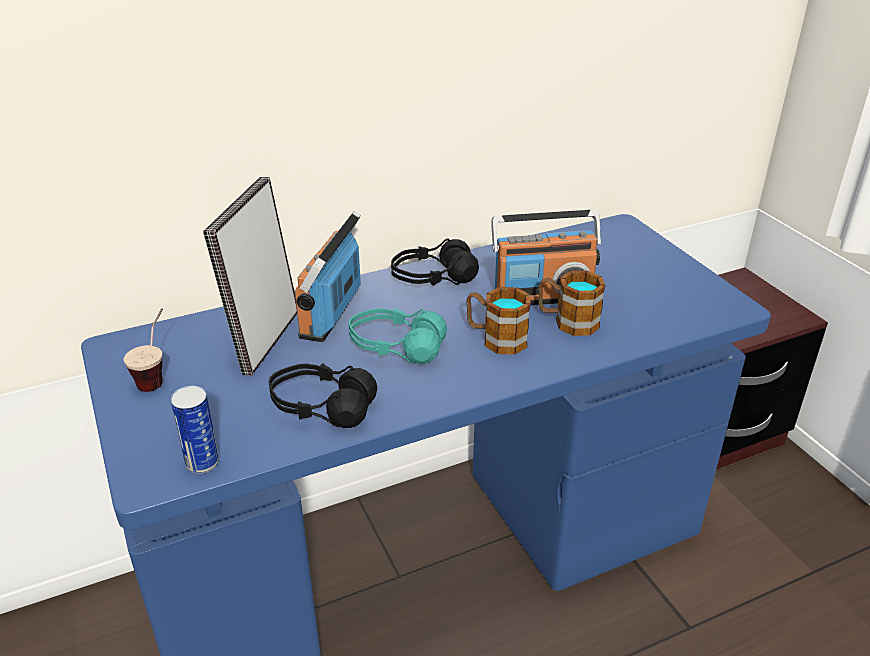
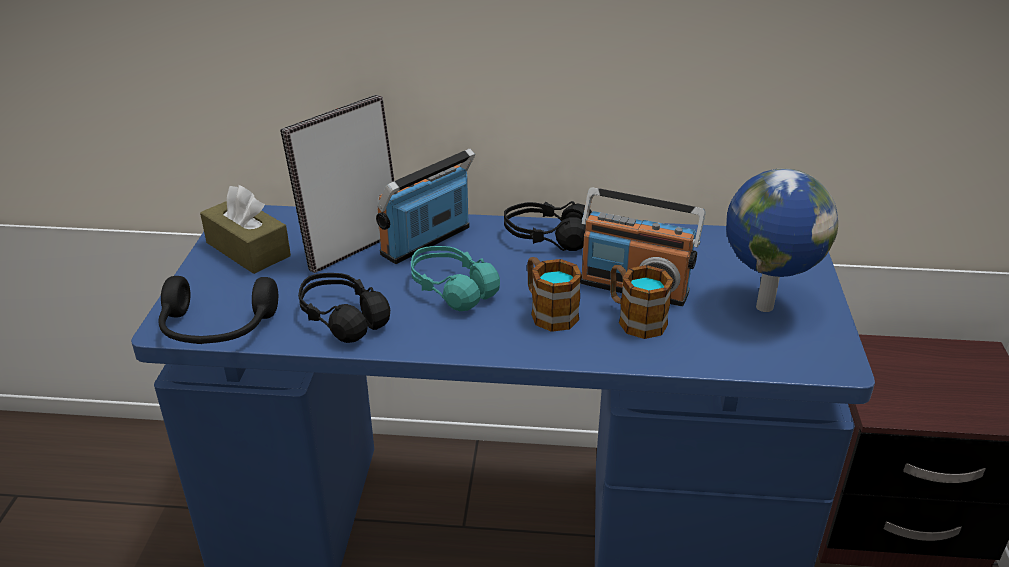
camera: 30 degrees right, 0 degrees up
cup [123,308,163,392] -> brown tissue box [200,185,291,274]
can [171,386,219,474] -> black headphones [158,276,278,344]
none -> globe [726,168,838,312]

